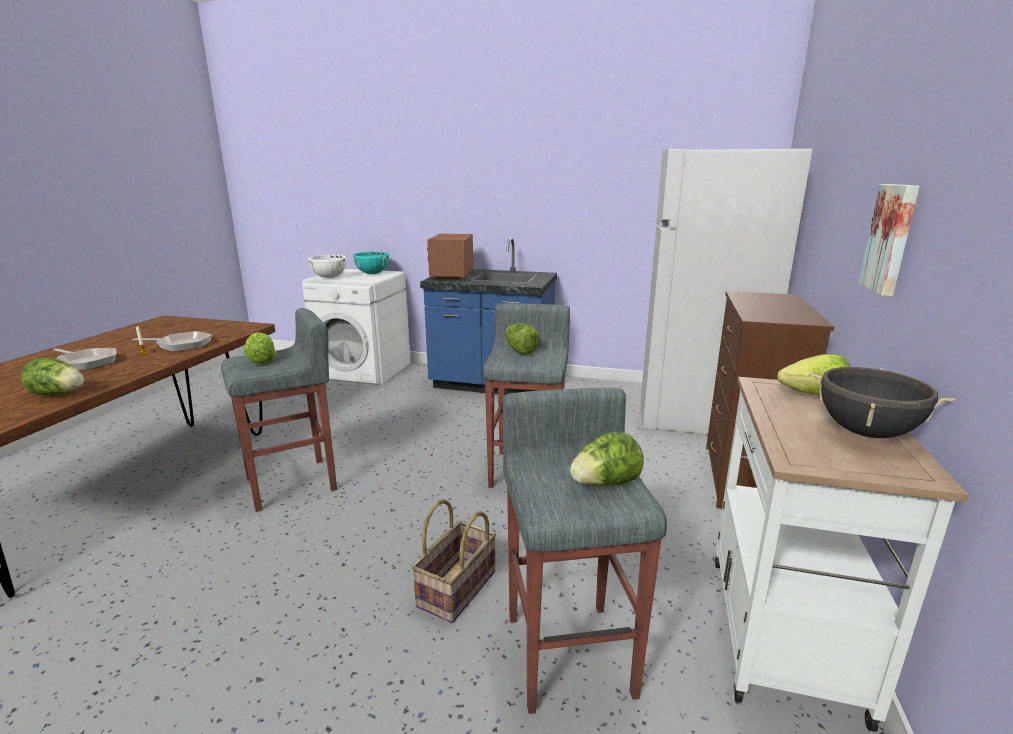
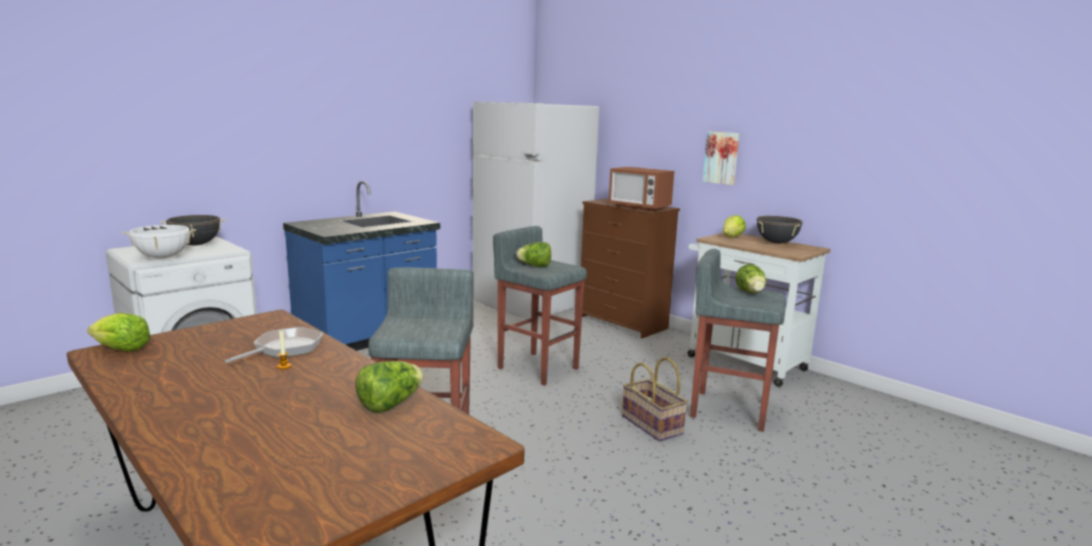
camera: 60 degrees left, 5 degrees down
frying pan [53,348,117,370] -> none
lettuce [244,332,276,364] -> lettuce moved to [87,313,151,351]
turquoise cooking pot [353,252,389,274] -> black cooking pot [160,215,226,245]
microwave [427,234,473,280] -> microwave moved to [609,167,674,211]

